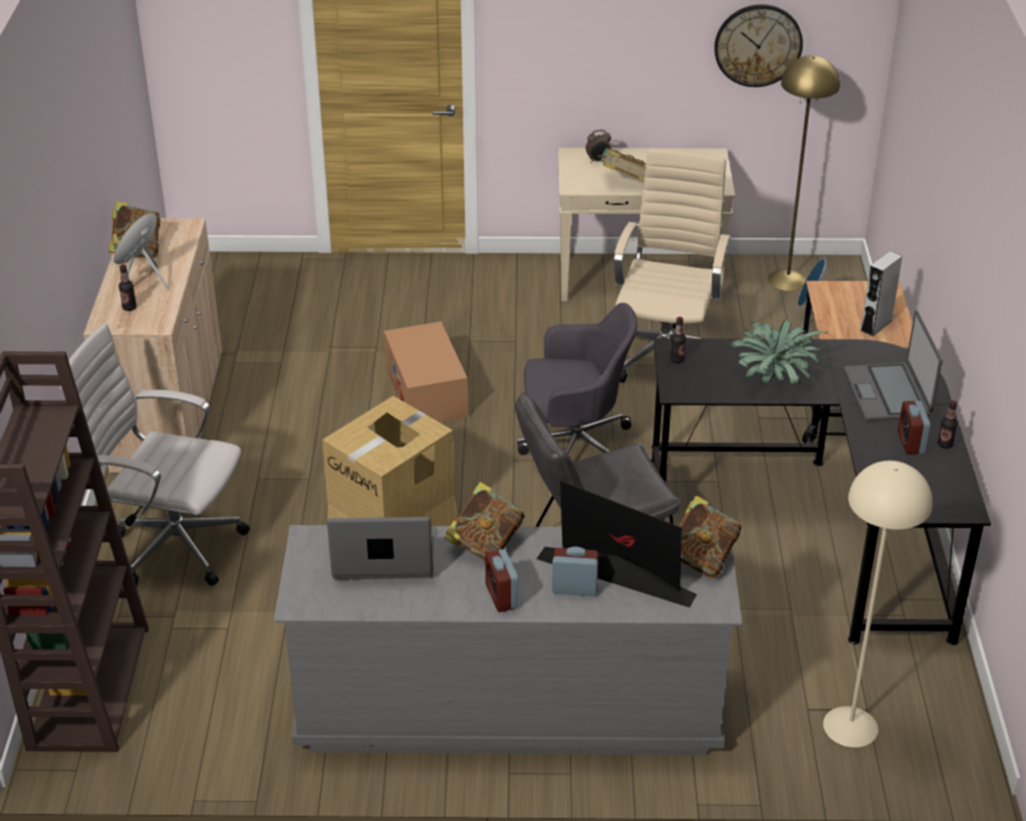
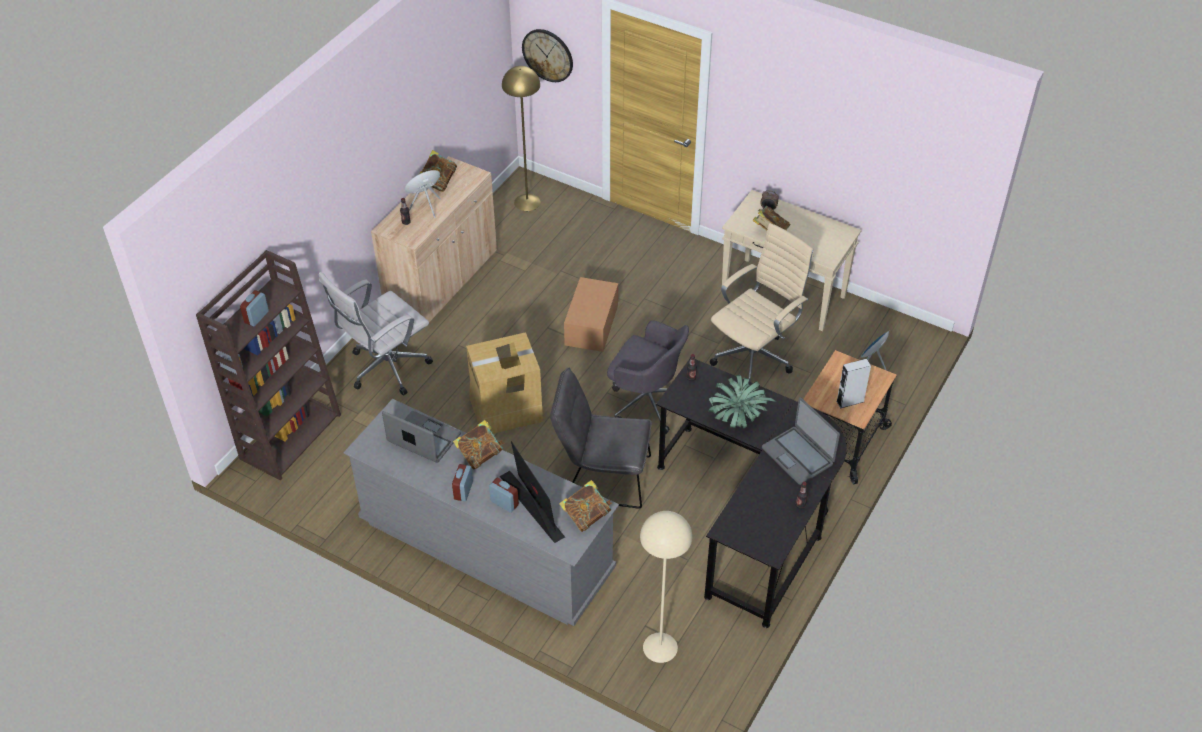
camera: 30 degrees right, 10 degrees up
white office chair [60,323,250,586] -> white office chair turned 90 degrees counterclockwise [319,272,433,395]
wall clock [714,4,803,87] -> wall clock moved to [522,29,573,82]
yellow floor lamp [768,55,840,291] -> yellow floor lamp moved to [502,66,541,211]
laptop [844,310,943,421] -> laptop turned 60 degrees counterclockwise [762,397,840,485]
alarm clock [898,401,930,455] -> alarm clock moved to [240,290,269,326]

